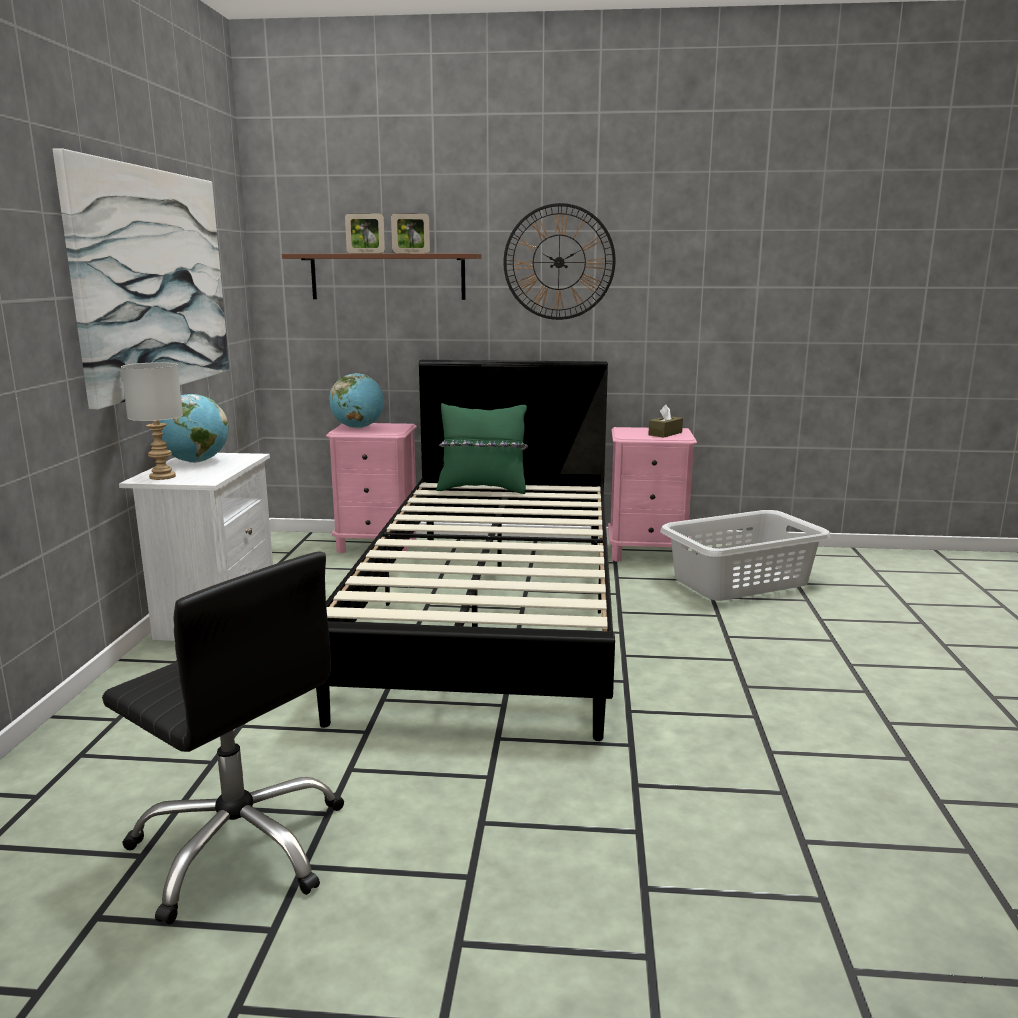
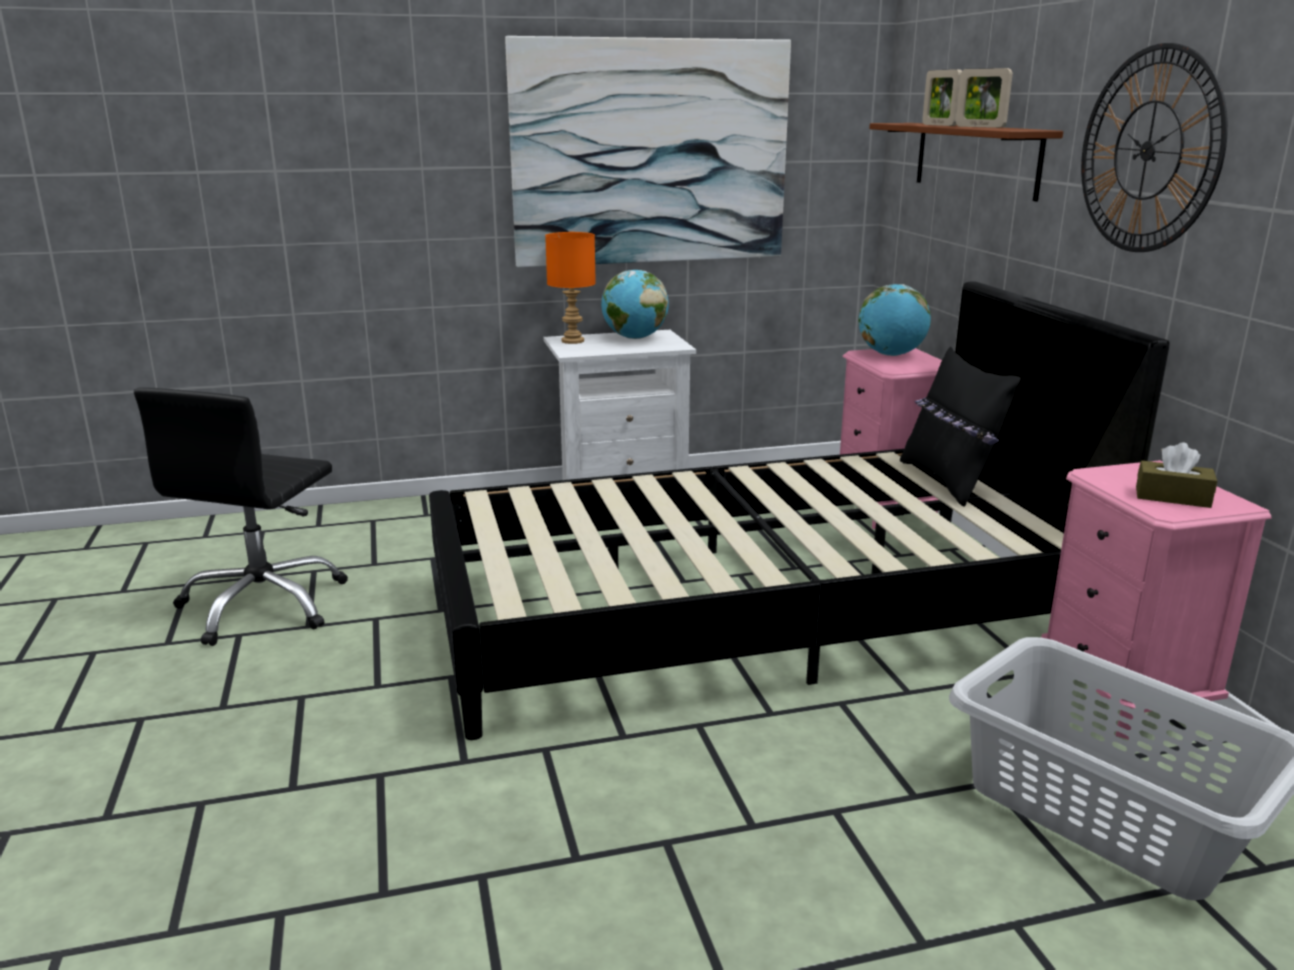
camera: 70 degrees right, 5 degrees up
grey table lamp [121,362,183,480] -> orange table lamp [545,232,596,344]
green pillow [436,403,528,494] -> black pillow [900,347,1021,506]

